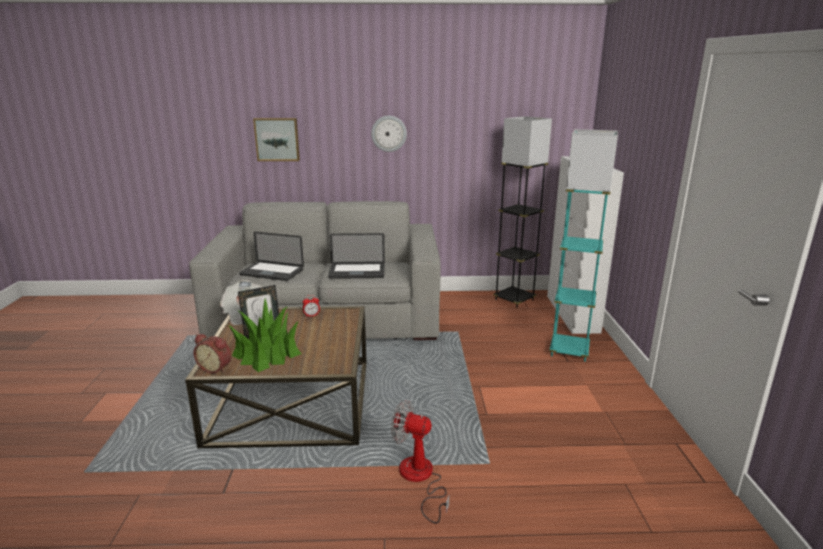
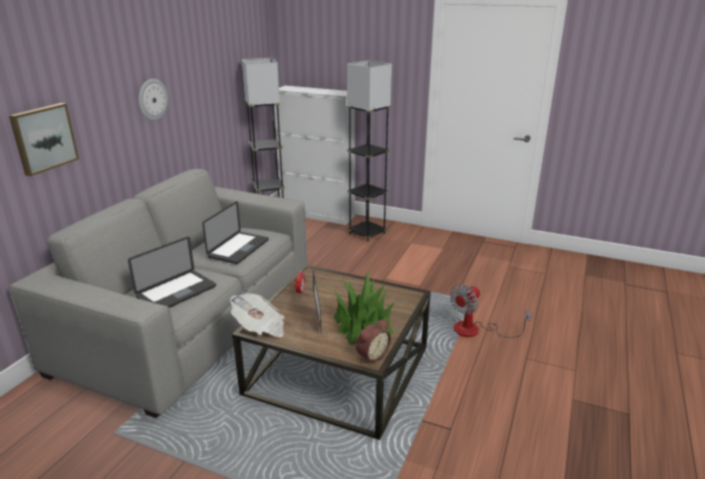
camera: 65 degrees left, 5 degrees up
turquoise floor lamp [549,129,618,362] -> grey floor lamp [347,60,392,242]

